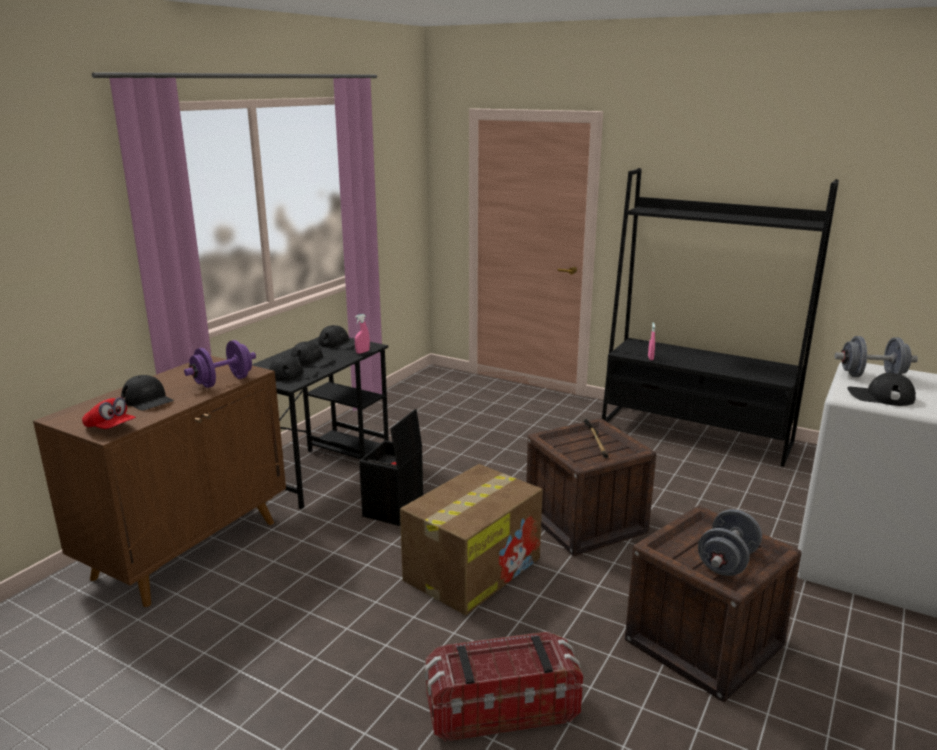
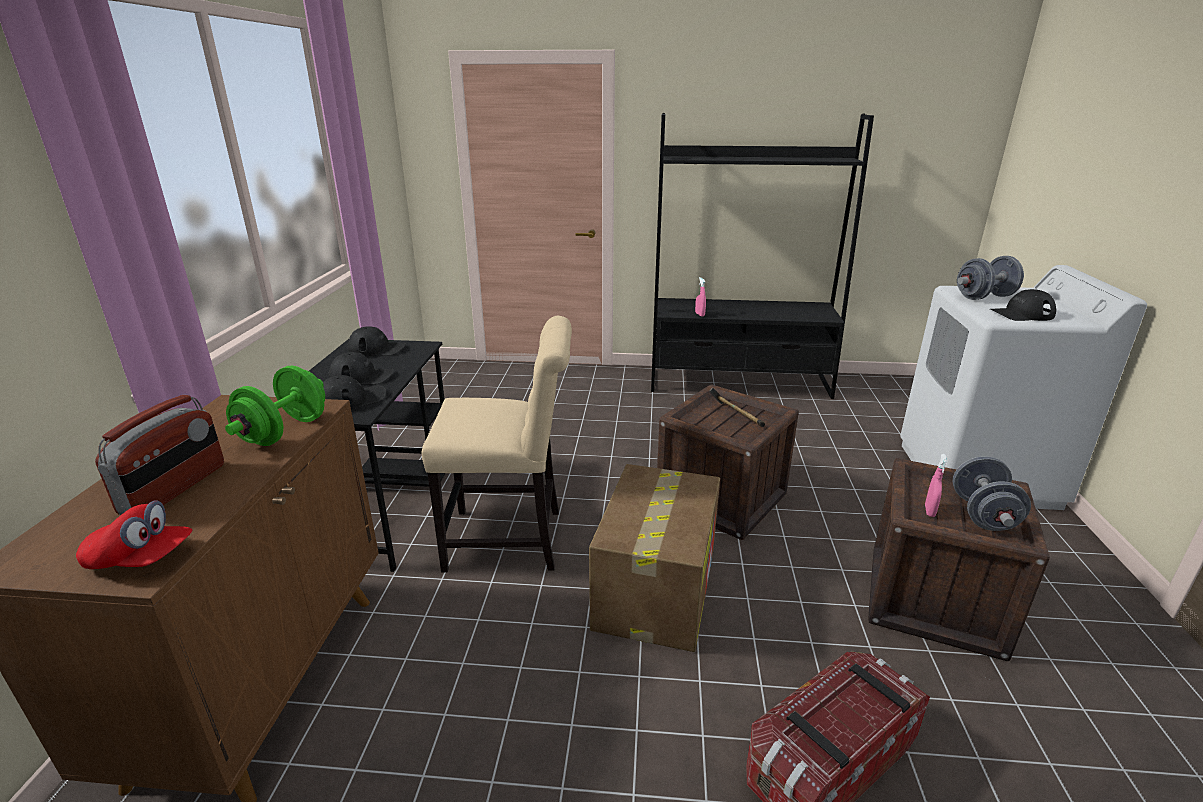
camera: 25 degrees left, 5 degrees up
black cap [121,375,174,411] -> radio [95,395,224,515]
purple dumbbell [184,340,256,388] -> green dumbbell [225,366,325,446]
pink spray bottle [355,314,370,354] -> pink spray bottle moved to [925,454,947,517]
black storage box [359,409,423,526] -> beige chair [422,316,572,573]

